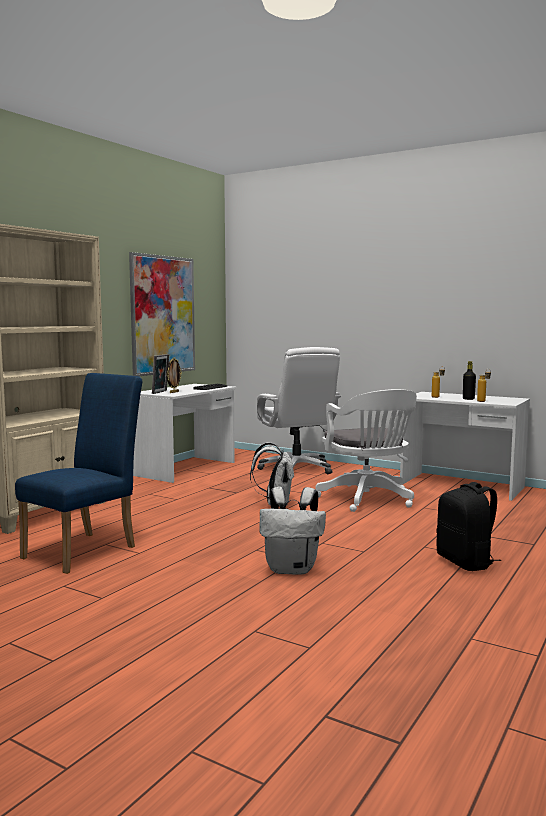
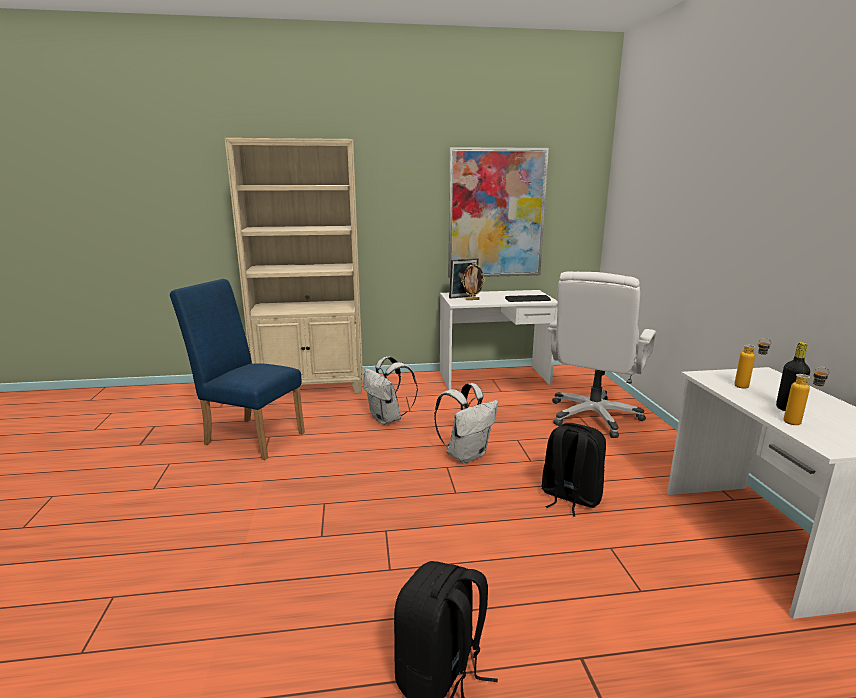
camera: 50 degrees right, 10 degrees up
blue chair [15,373,143,574] -> blue chair turned 150 degrees counterclockwise [170,279,305,460]
white backpack [259,487,326,574] -> white backpack moved to [363,356,418,425]
white office chair [315,389,417,512] -> black backpack [541,423,606,517]

